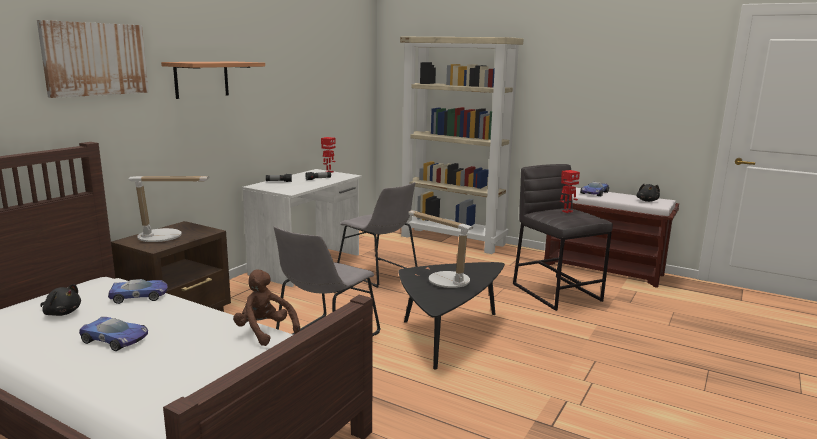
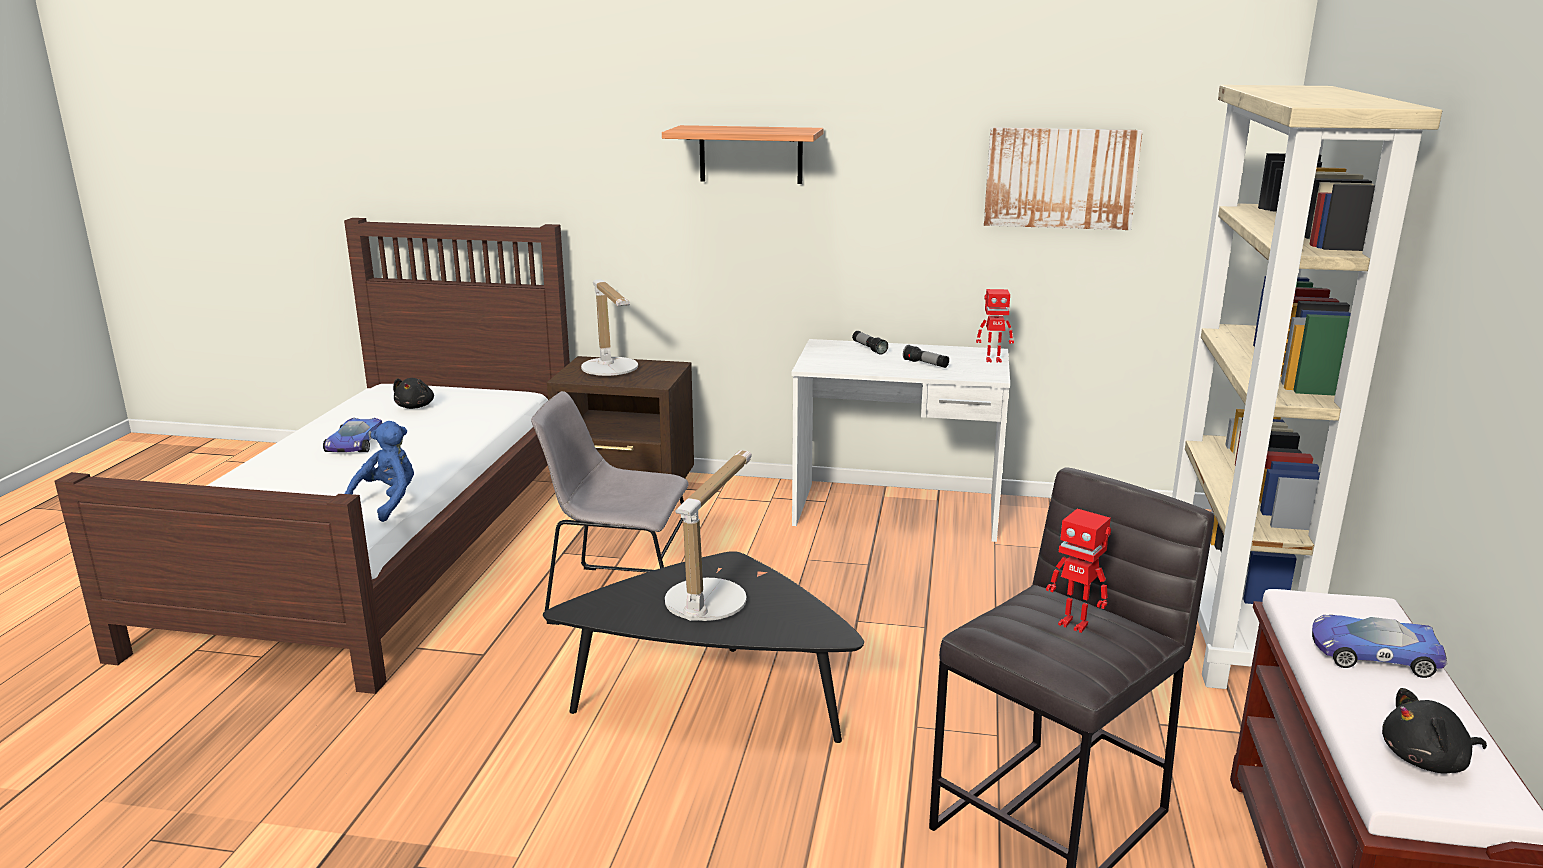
camera: 70 degrees right, 5 degrees up
picture [37,20,149,98] -> picture moved to [984,127,1143,230]
toy car [108,279,168,304] -> none
brown plush toy [233,269,300,346] -> blue plush toy [345,421,414,522]
grey chair [337,182,418,288] -> none

